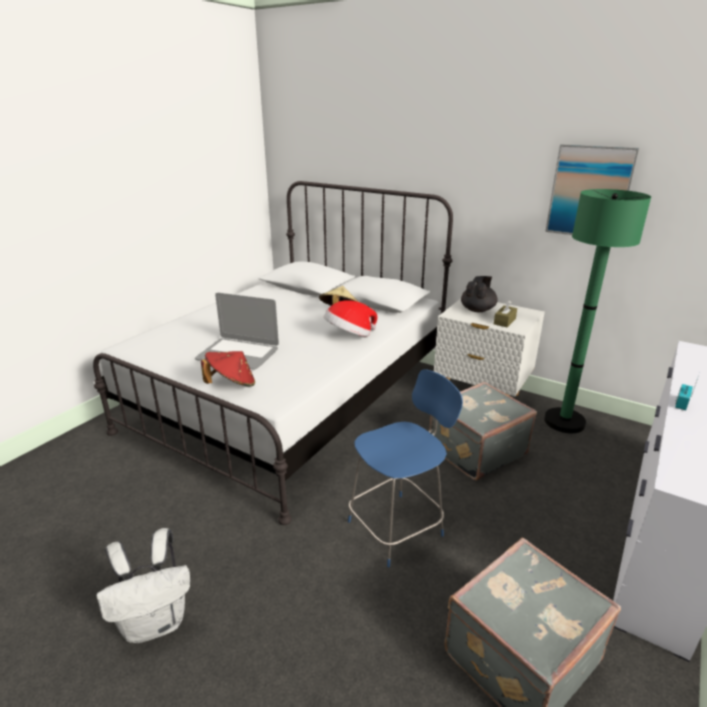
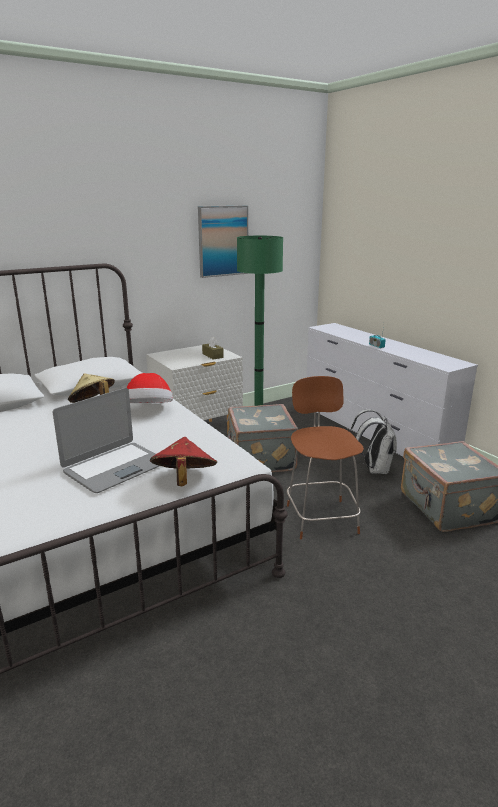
camera: 65 degrees left, 5 degrees down
white backpack [97,528,190,643] -> white backpack moved to [350,409,397,474]
blue chair [348,369,463,567] -> brown chair [287,376,364,539]
black teapot [461,276,498,312] -> none

